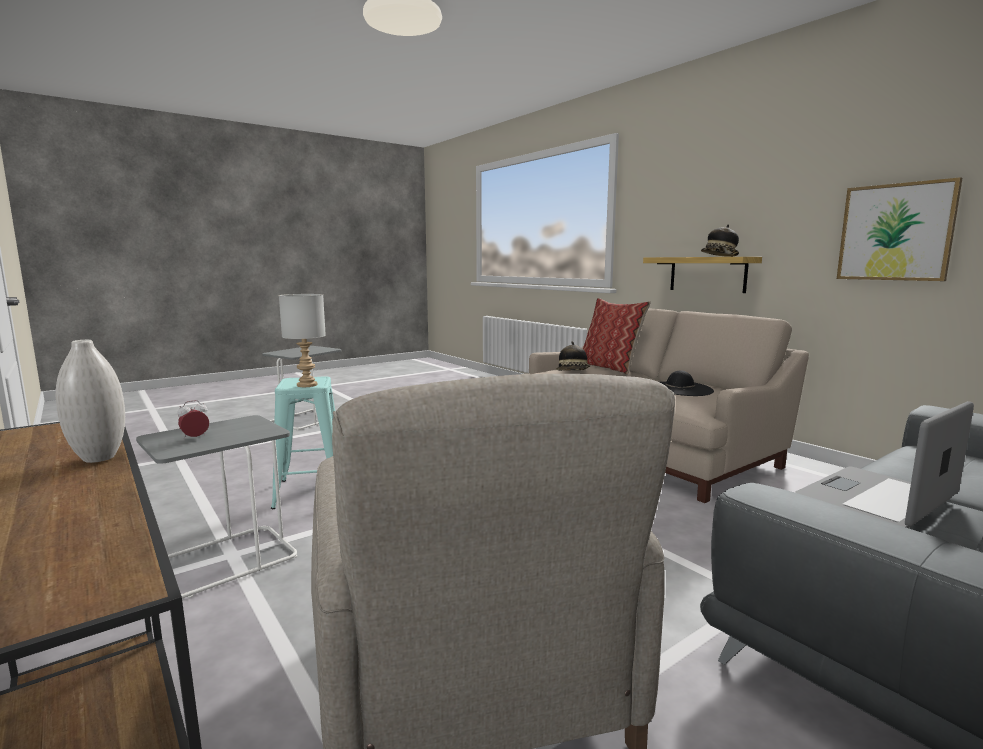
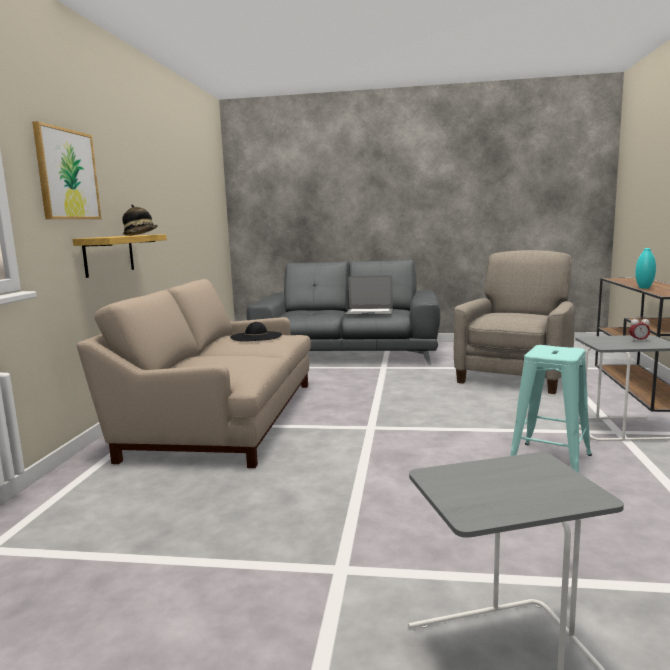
camera: 135 degrees left, 0 degrees up
white vase [56,340,125,463] -> turquoise vase [635,248,656,289]
grey table lamp [279,294,326,387] -> none
hat [556,341,590,371] -> none
pillow [583,298,651,375] -> none
picture [837,177,962,281] -> picture moved to [32,121,101,219]

